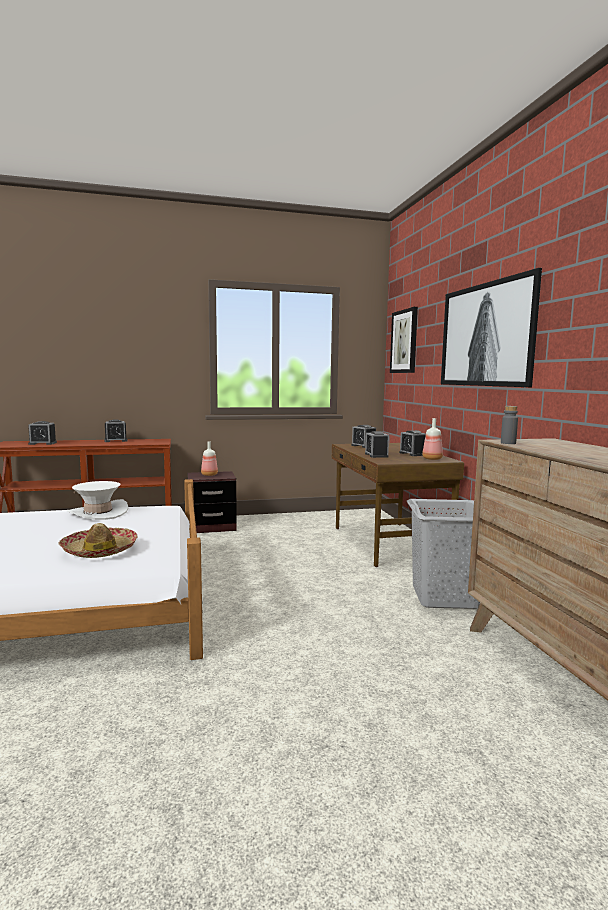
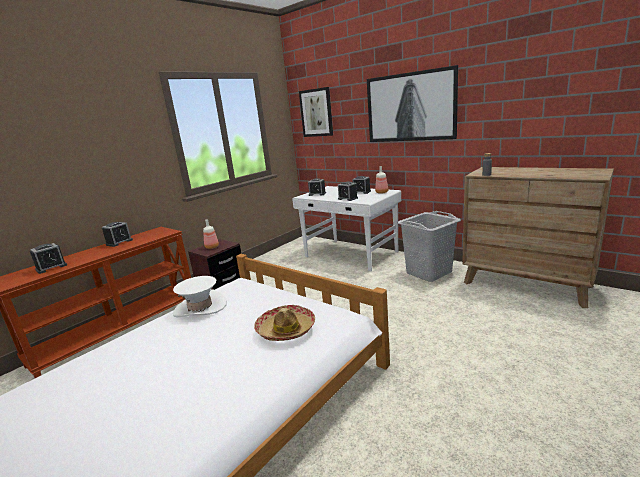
camera: 35 degrees left, 10 degrees up
brown desk [332,443,464,567] -> white desk [292,186,401,271]

